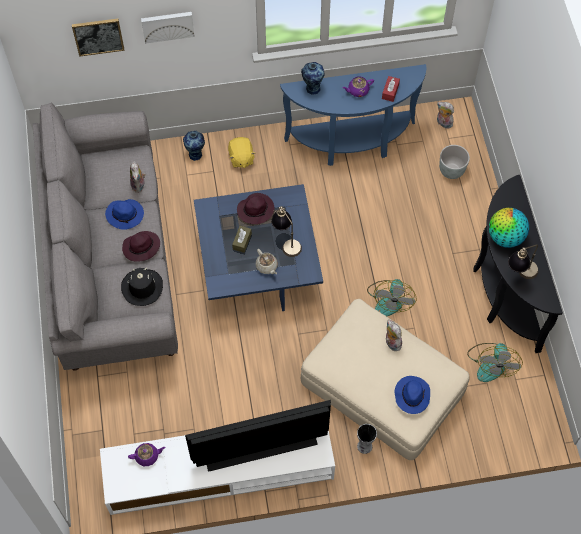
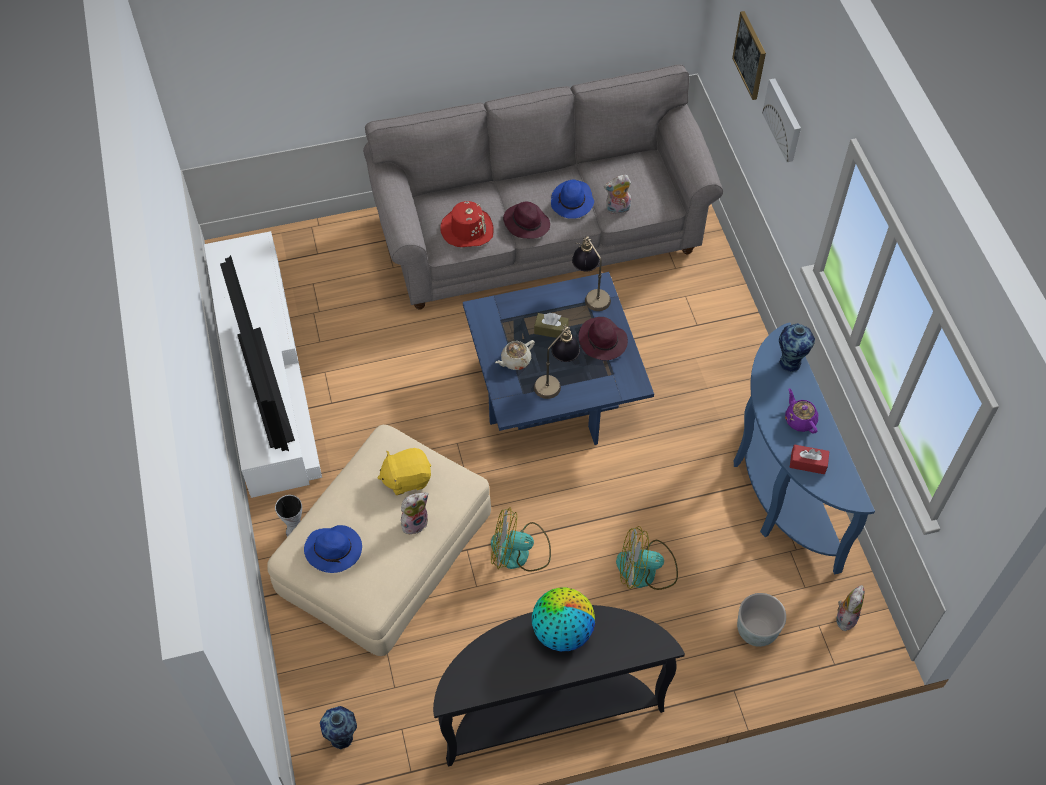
camera: 85 degrees right, 5 degrees down
black hat [121,268,163,306] -> red hat [440,201,494,247]
purple teapot [128,443,166,466] -> none
vase [183,131,205,161] -> vase moved to [320,706,357,749]
yellow plush toy [228,137,256,168] -> yellow plush toy moved to [378,448,431,495]
fan [467,343,523,382] -> fan moved to [616,526,678,590]
table lamp [508,245,539,279] -> table lamp moved to [572,236,611,311]

